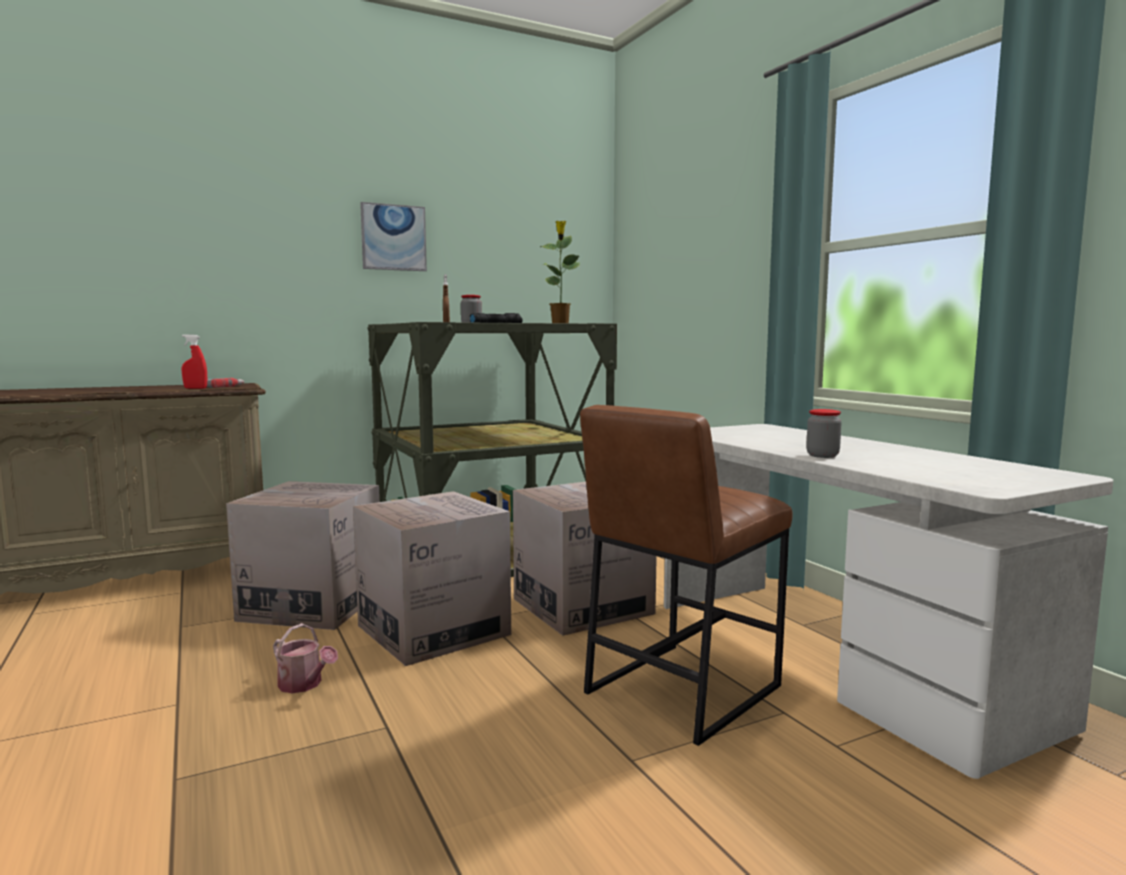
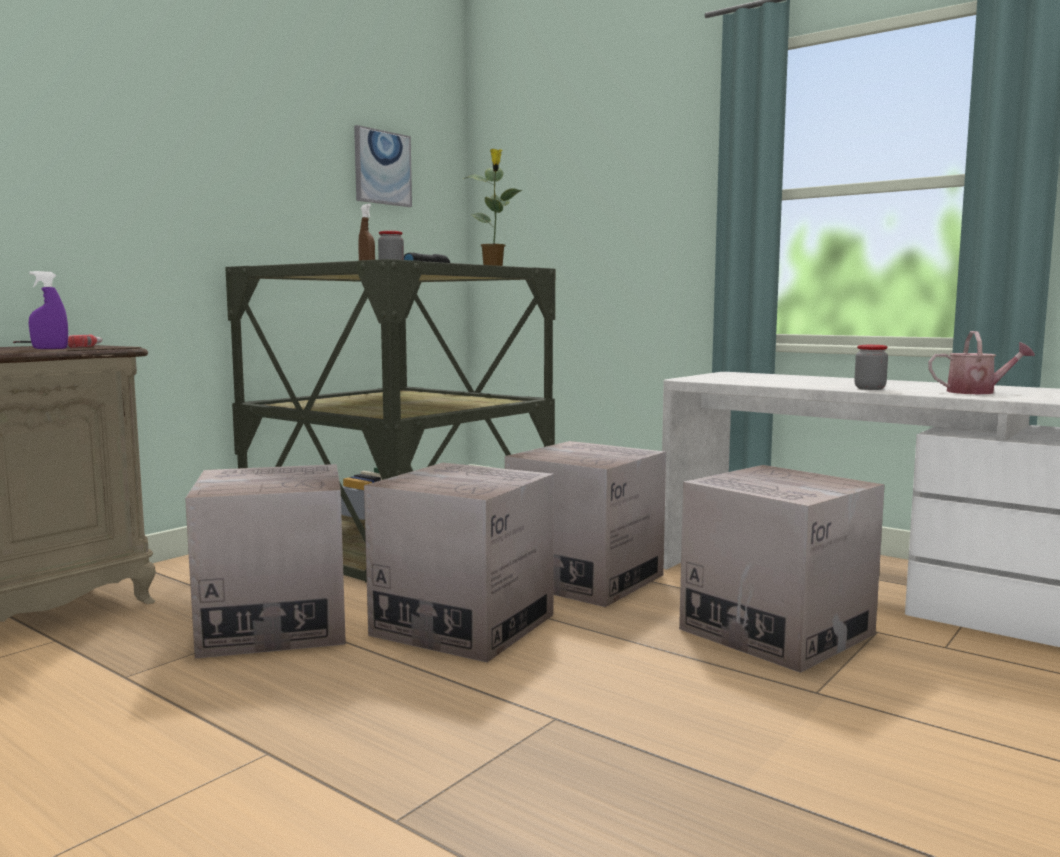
camera: 25 degrees left, 0 degrees up
red spray bottle [182,334,207,389] -> purple spray bottle [29,271,68,349]
watering can [273,623,338,693] -> watering can moved to [928,331,1035,394]
picture [360,202,427,271] -> picture moved to [354,125,412,207]
brown chair [580,405,792,746] -> cardboard box [679,465,885,673]

